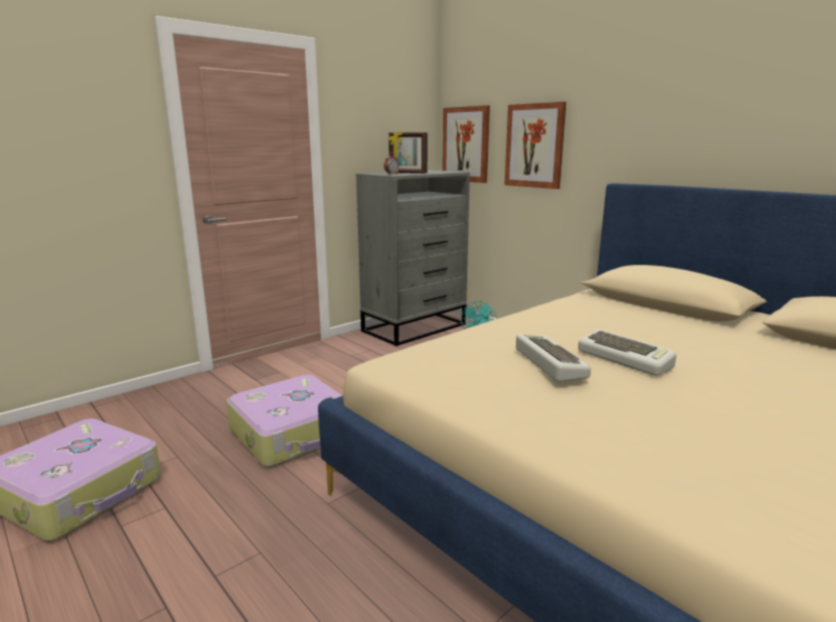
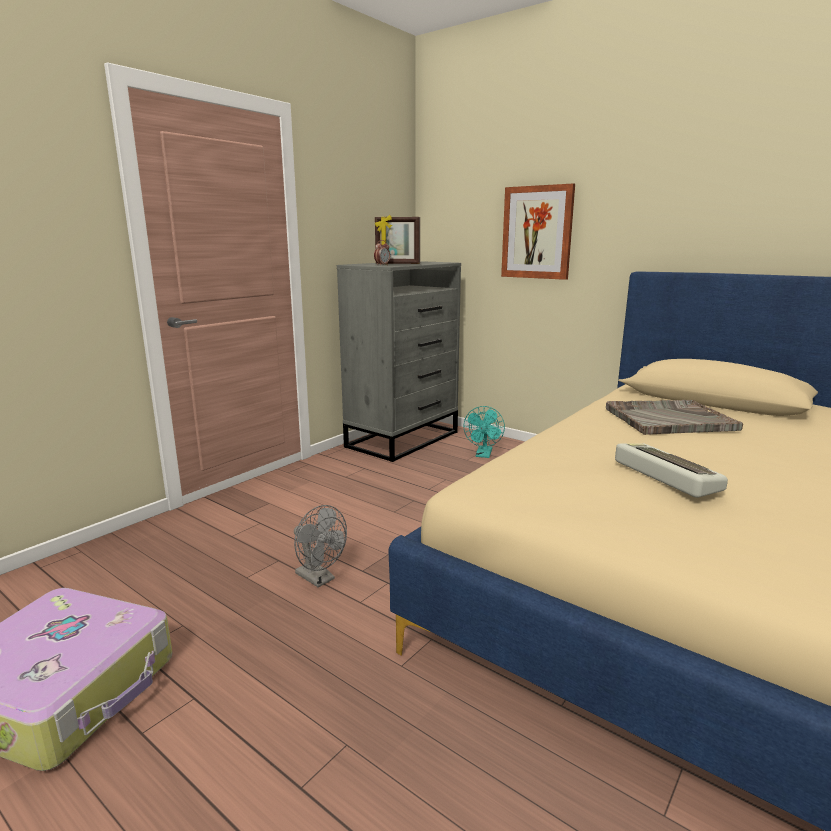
camera: 10 degrees left, 0 degrees up
suitcase [226,375,342,467] -> grey fan [294,505,347,588]
picture [442,105,490,183] -> none
keyboard [578,330,677,376] -> none
none -> grey tray [606,400,743,435]

